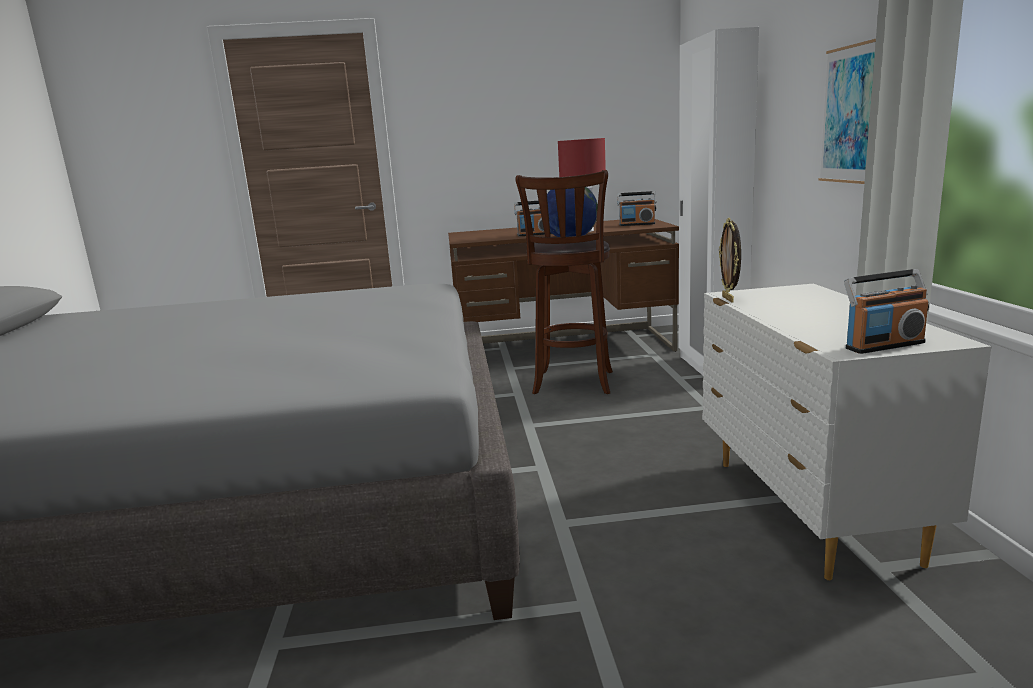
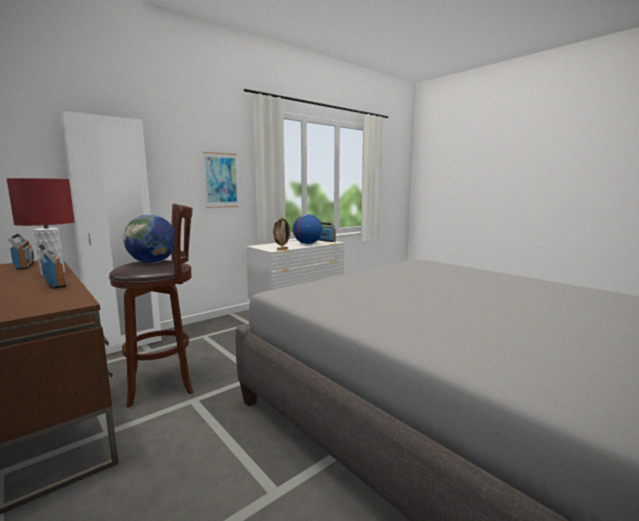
camera: 125 degrees left, 5 degrees down
none -> globe [293,214,322,244]

